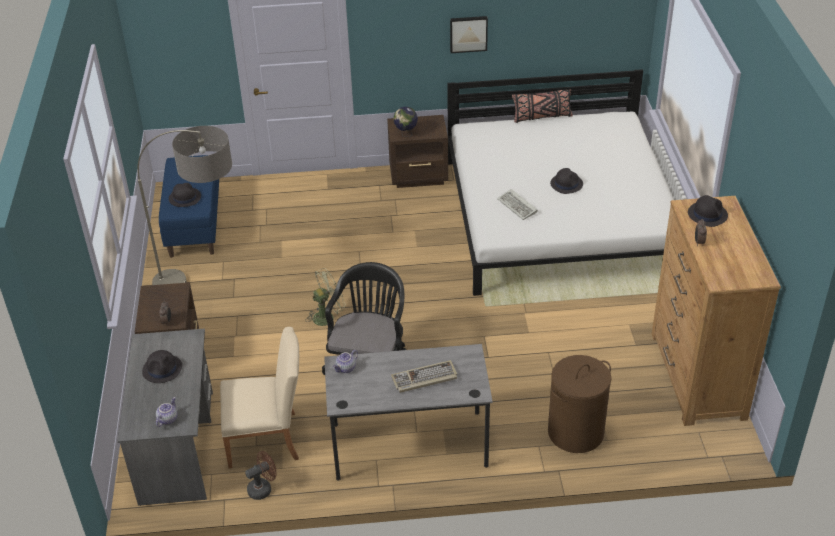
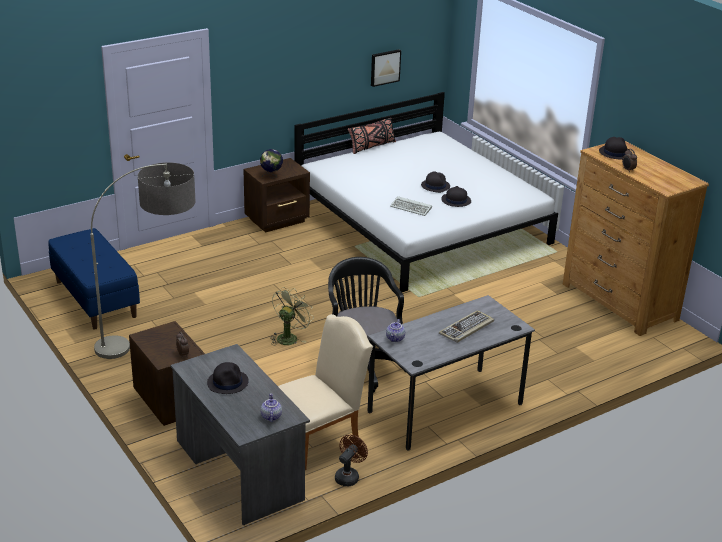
camera: 30 degrees left, 10 degrees down
black hat [169,183,201,207] -> black hat moved to [441,186,471,207]
picture [450,16,488,53] -> picture moved to [371,49,401,87]
brown laundry basket [548,355,611,453] -> none

